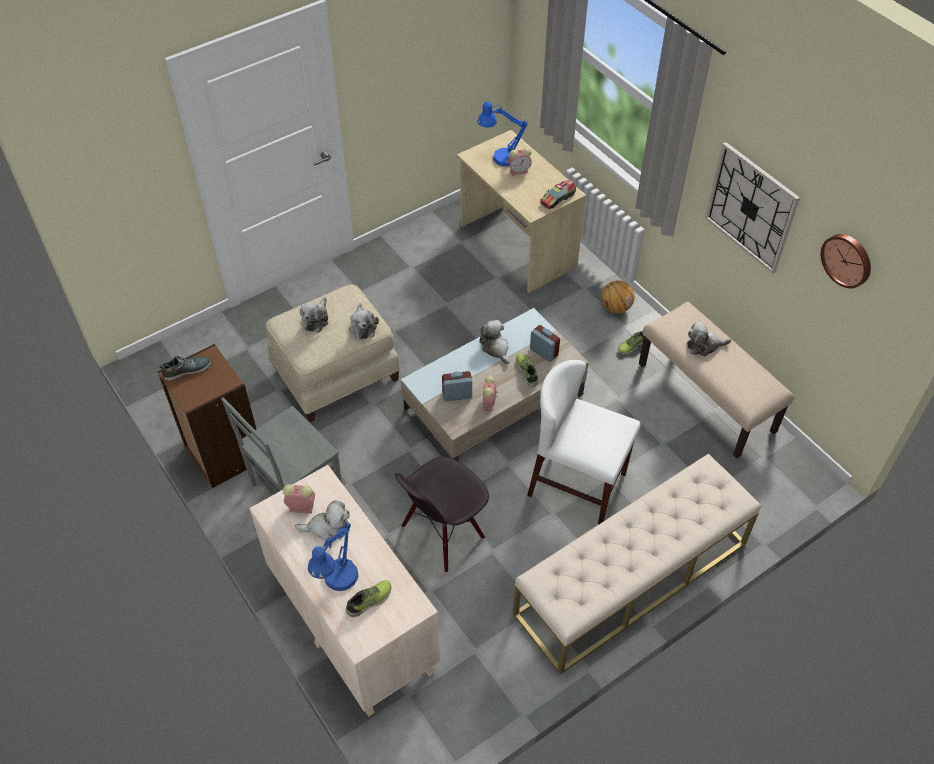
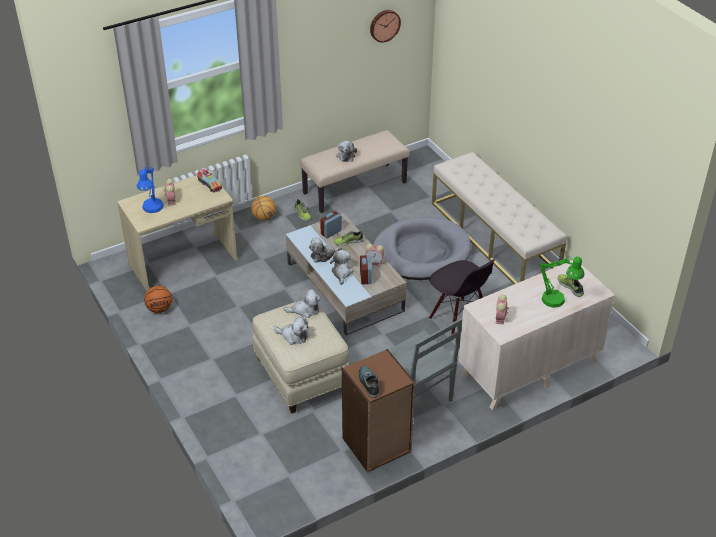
camera: 85 degrees left, 10 degrees down
plush toy [295,500,350,543] -> plush toy moved to [330,250,353,285]
blue table lamp [308,522,358,591] -> green table lamp [539,256,584,308]
white chair [527,360,641,524] -> grey dog bed [373,217,471,280]
wall clock [705,142,800,274] -> none
none -> basketball [144,286,172,313]

